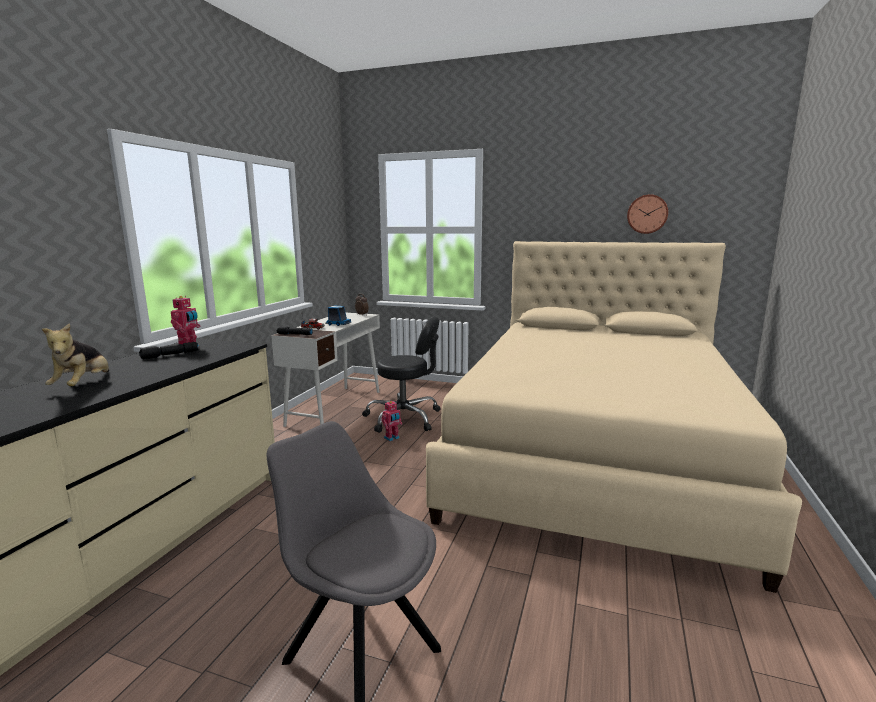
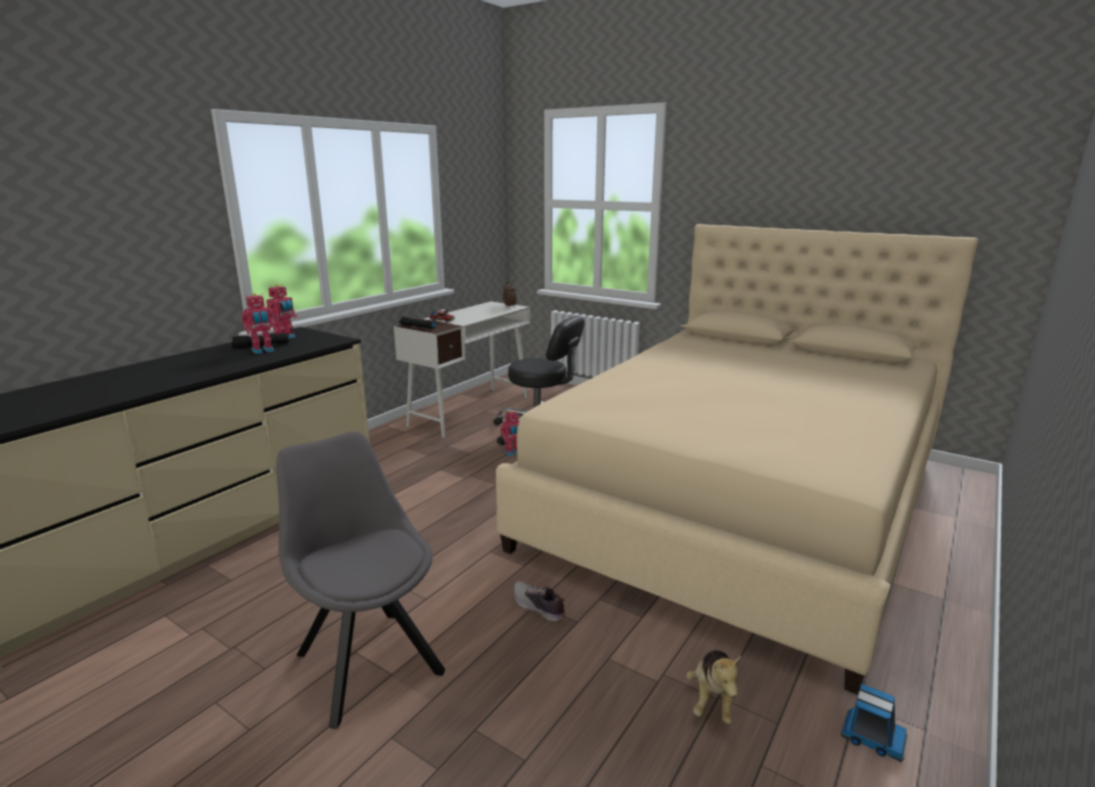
camera: 15 degrees right, 5 degrees up
plush toy [42,323,109,386] -> plush toy moved to [686,650,741,724]
toy truck [325,306,352,326] -> toy truck moved to [841,684,908,762]
wall clock [627,194,668,234] -> none
none -> toy robot [241,293,276,354]
none -> shoe [513,581,565,621]

